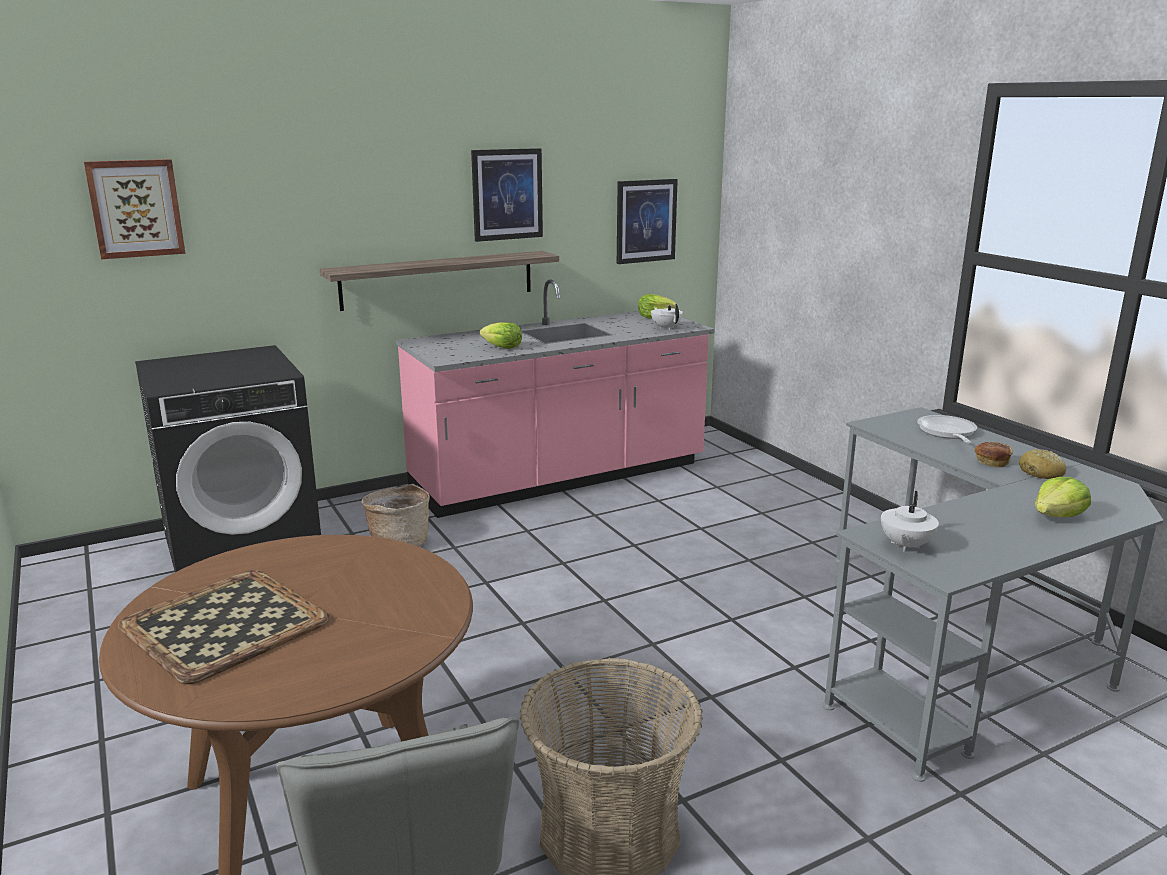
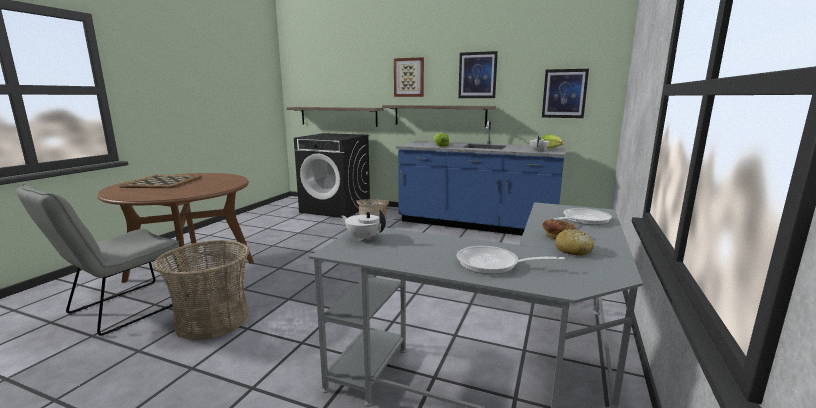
camera: 50 degrees right, 5 degrees down
picture [84,159,185,259] -> picture moved to [394,57,424,97]
pink counter [396,279,714,518] -> blue counter [396,119,566,235]
white teapot [881,491,939,552] -> white teapot turned 45 degrees clockwise [342,210,386,241]
lettuce [1035,477,1091,517] -> frying pan [457,246,565,274]
none -> shelf [286,107,384,127]

